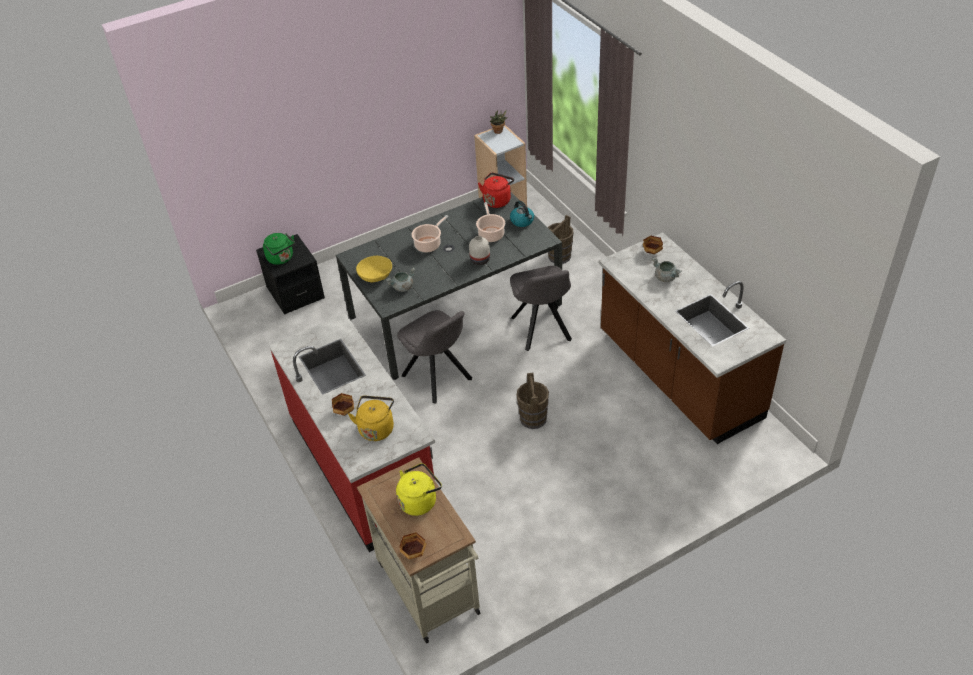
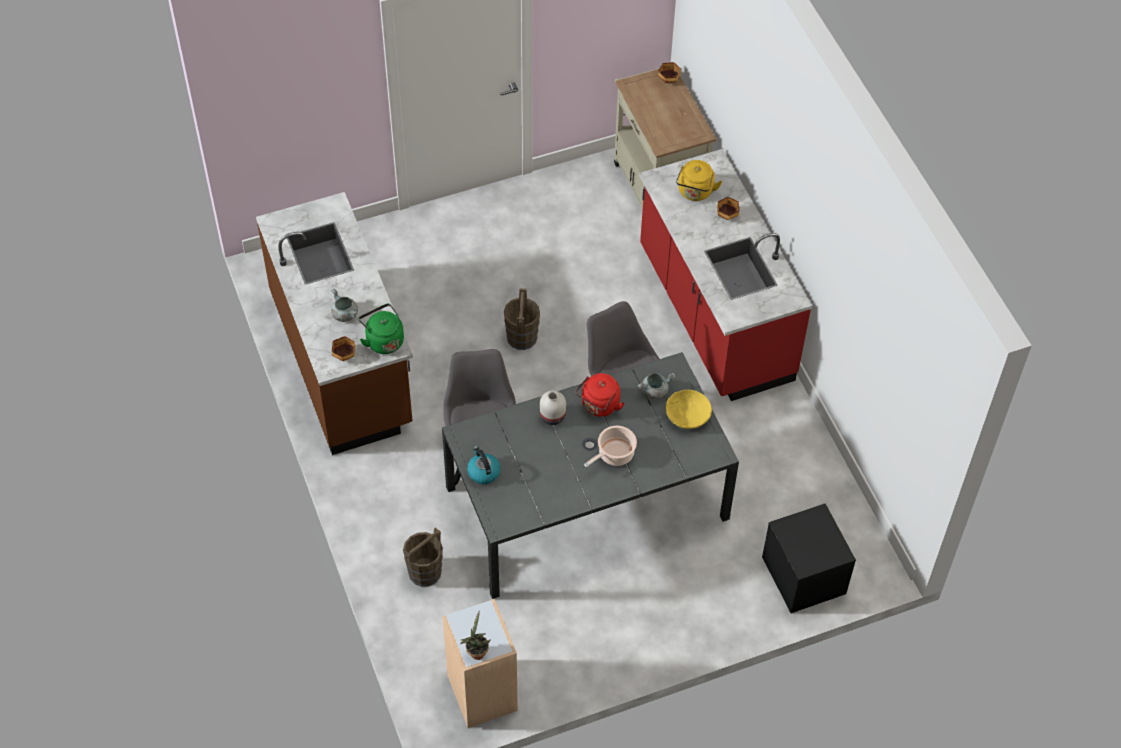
camera: 175 degrees left, 10 degrees up
green kettle [263,233,295,265] -> green kettle moved to [359,303,404,354]
yellow kettle [396,463,442,516] -> none
cooking pot [476,202,505,242] -> none
red kettle [478,173,514,208] -> red kettle moved to [575,373,624,417]

